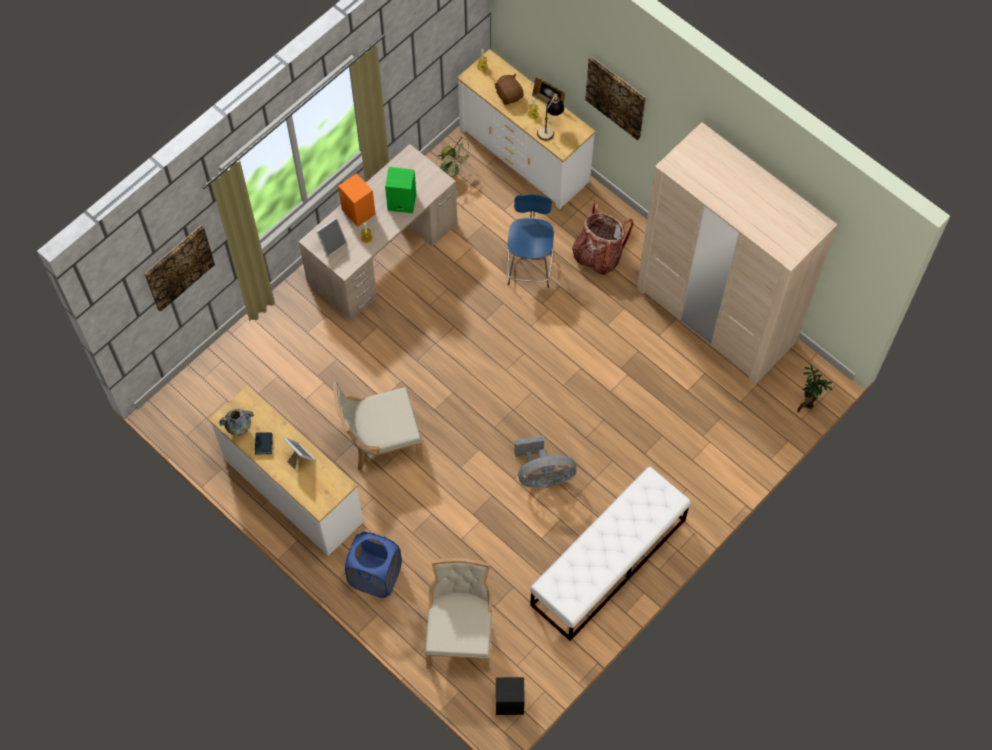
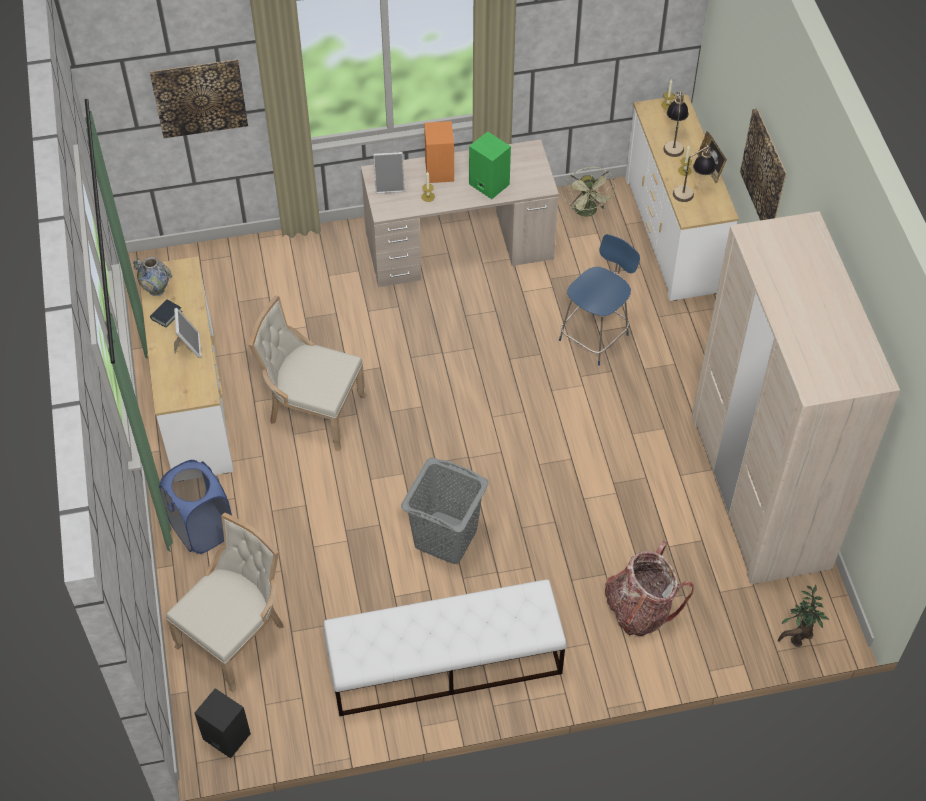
camera: 35 degrees right, 10 degrees down
brown plush toy [494,74,524,105] -> table lamp [663,91,688,157]
grey fan [514,436,577,488] -> grey laundry basket [401,458,489,564]
backpack [572,203,633,275] -> backpack moved to [605,541,694,636]

